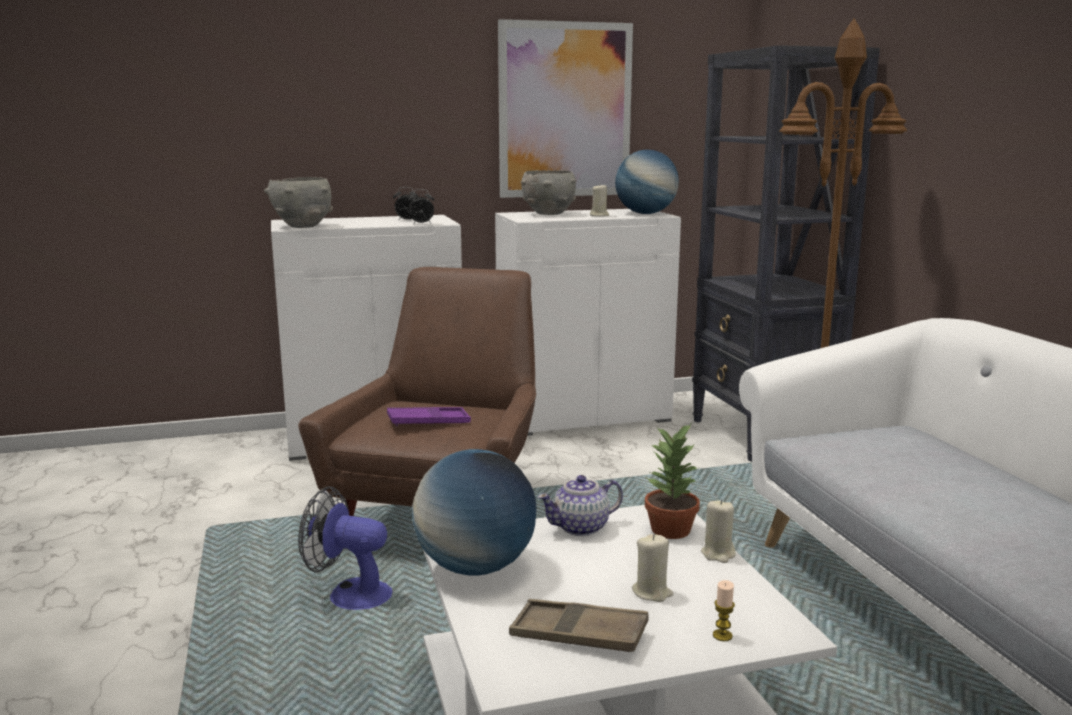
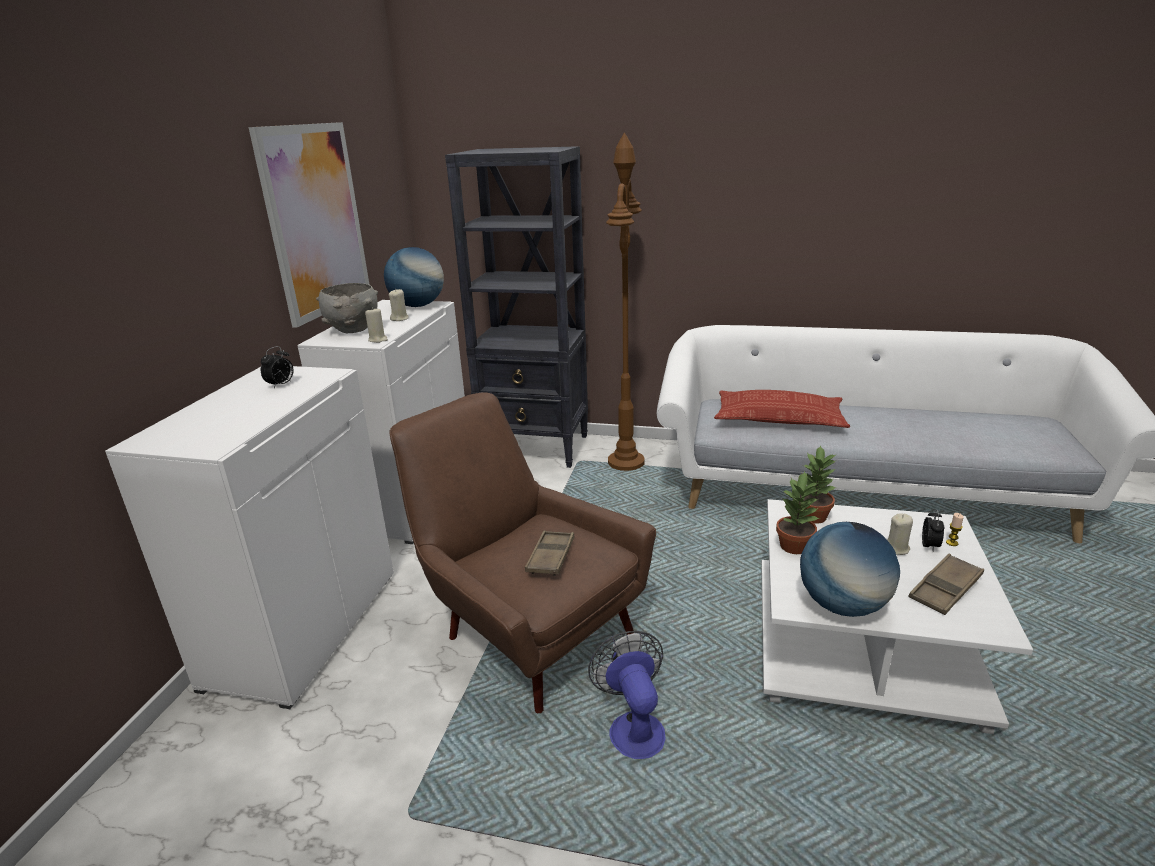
camera: 60 degrees left, 10 degrees up
grey bowl [264,177,333,228] -> none
fan [298,486,392,610] -> fan turned 120 degrees clockwise [588,631,666,759]
purple tray [387,407,471,426] -> brown tray [525,531,575,576]
alarm clock [408,189,434,223] -> alarm clock moved to [922,510,944,551]
teapot [538,475,623,536] -> potted plant [776,472,819,554]
beige candle [701,499,736,563] -> beige candle moved to [365,307,388,343]
none -> pillow [714,390,850,428]

